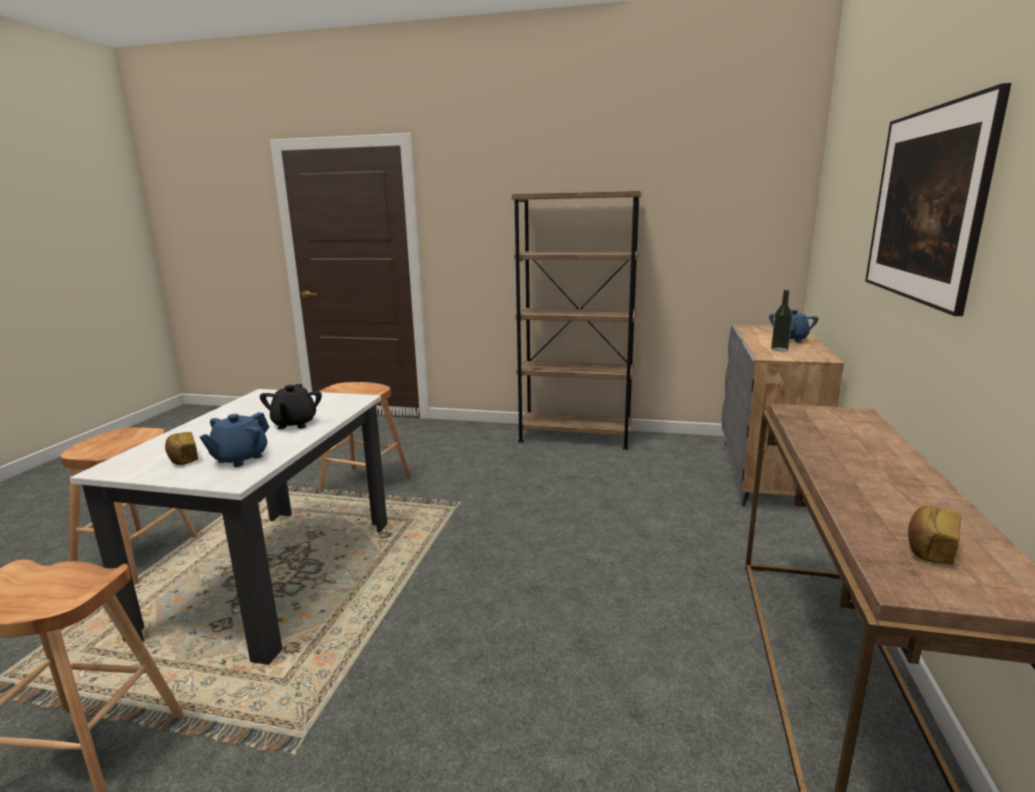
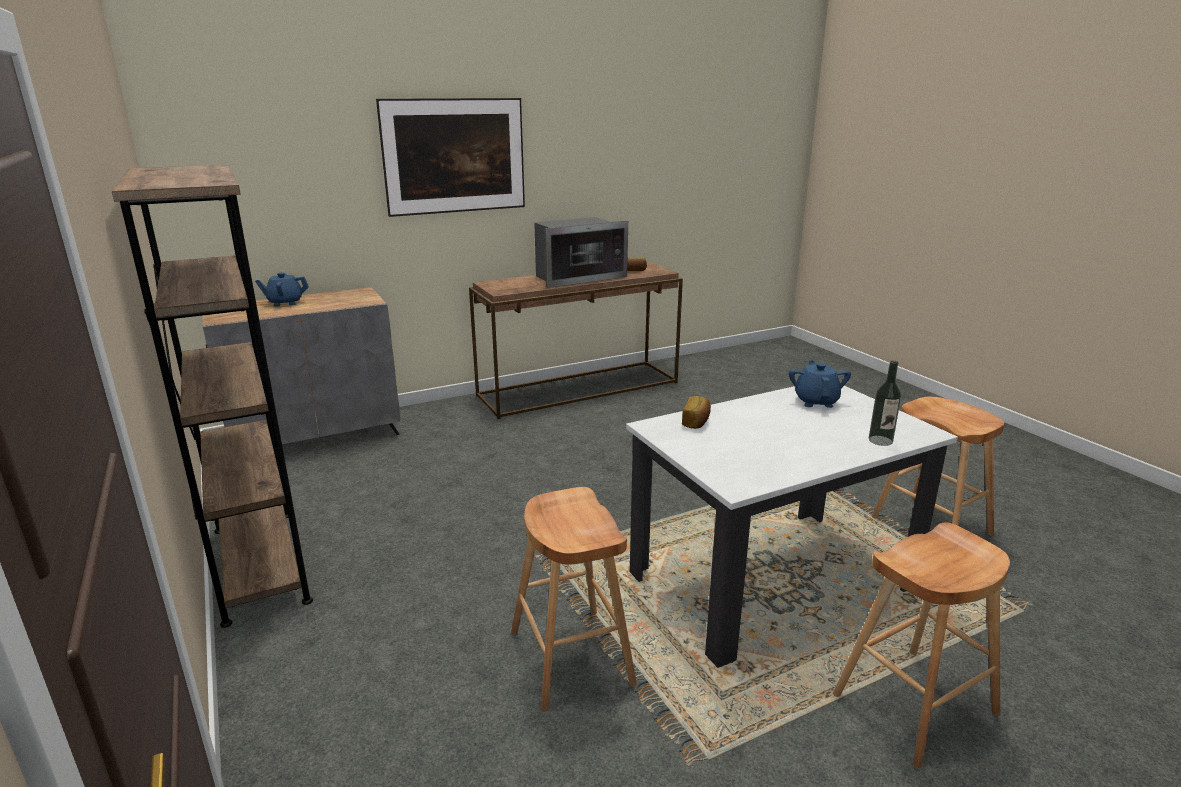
camera: 130 degrees left, 5 degrees up
bread [165,432,198,465] -> bread moved to [682,396,711,429]
blue teapot [200,412,269,467] -> blue teapot turned 75 degrees counterclockwise [789,360,851,408]
black teapot [260,384,322,429] -> none
bottle [771,290,793,351] -> bottle moved to [869,361,901,446]
none -> microwave [534,217,628,288]

